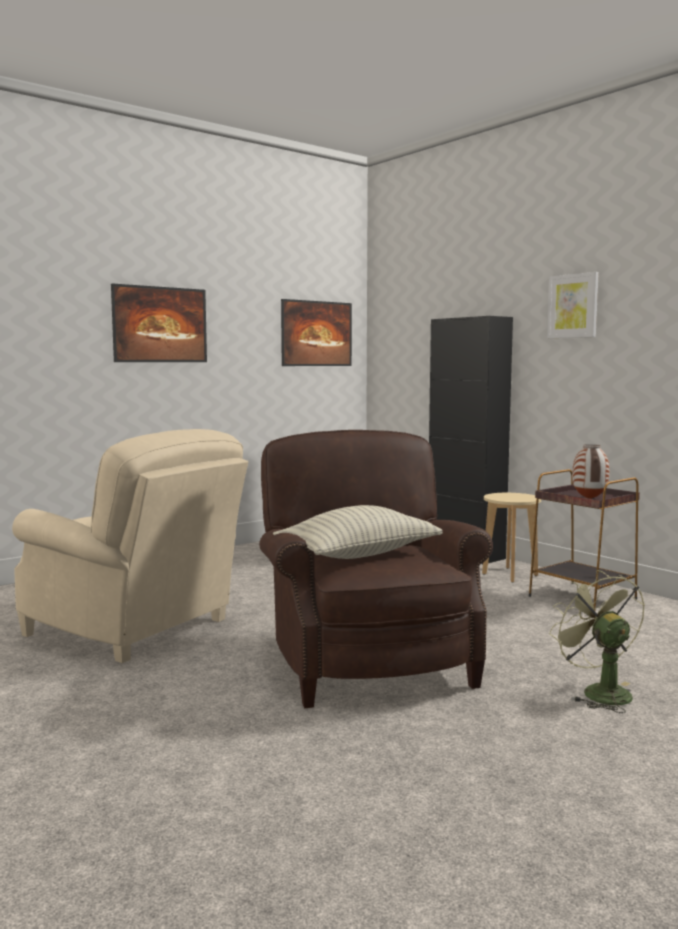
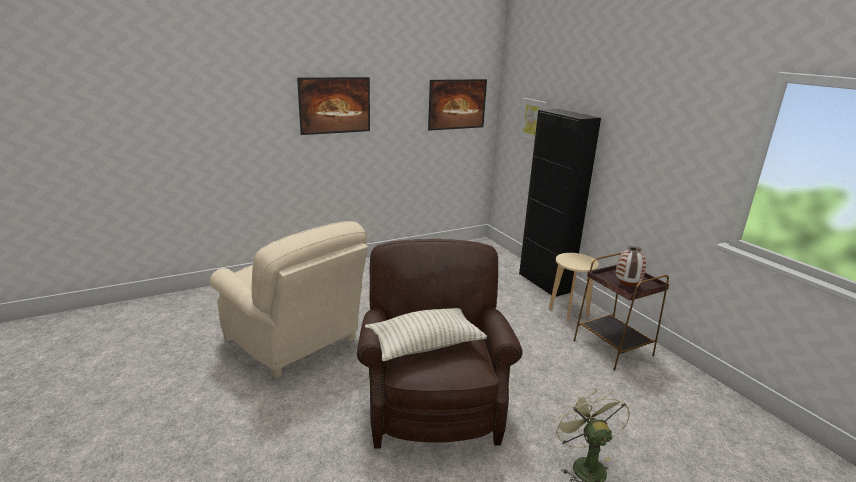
camera: 10 degrees right, 15 degrees up
picture [547,272,599,338] -> picture moved to [519,98,547,141]

